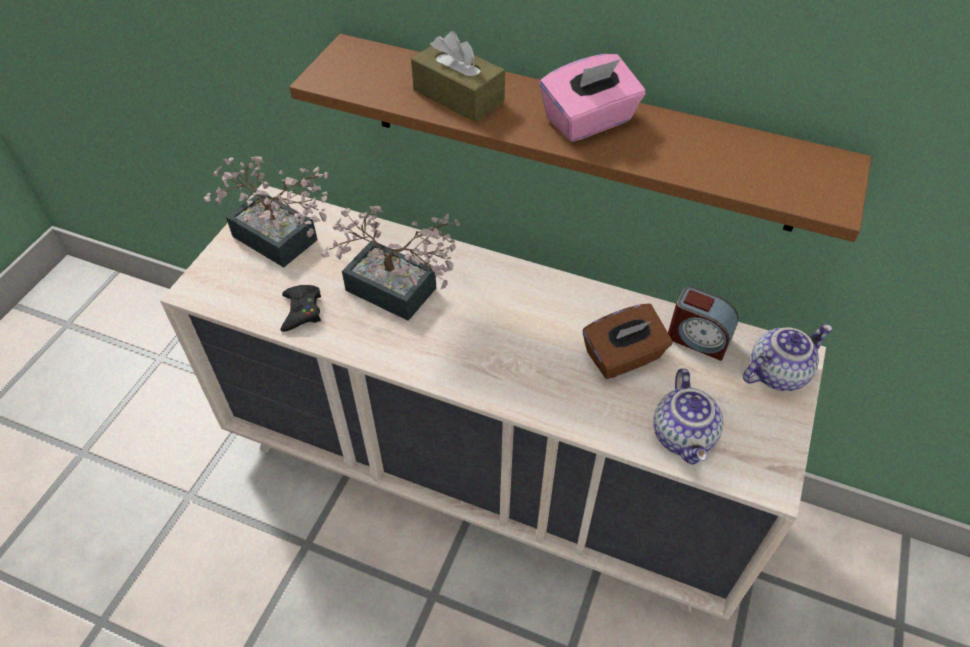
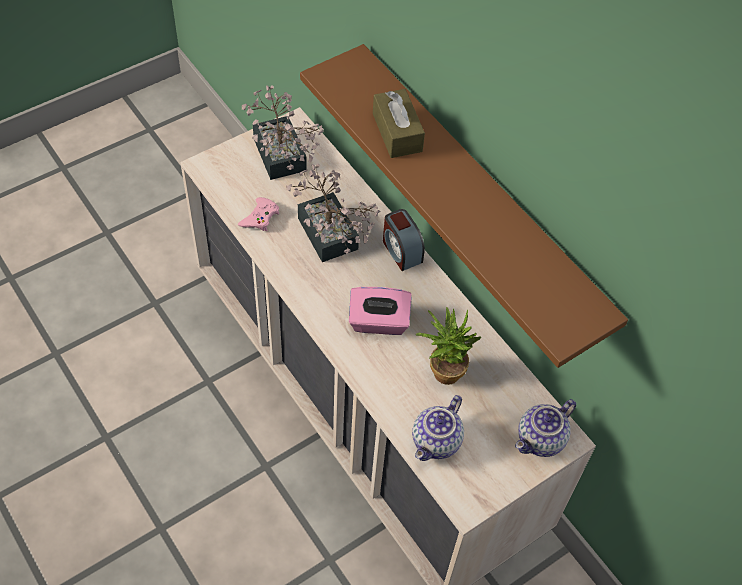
camera: 30 degrees right, 5 degrees up
black game controller [280,285,321,332] -> pink game controller [238,197,279,231]
pink tissue box [540,54,645,142] -> pink tissue box moved to [349,287,412,335]
brown tissue box [583,304,672,379] -> potted plant [416,307,481,385]
alarm clock [668,286,739,361] -> alarm clock moved to [383,209,425,271]
teapot [743,324,832,391] -> teapot turned 135 degrees clockwise [515,399,576,457]

